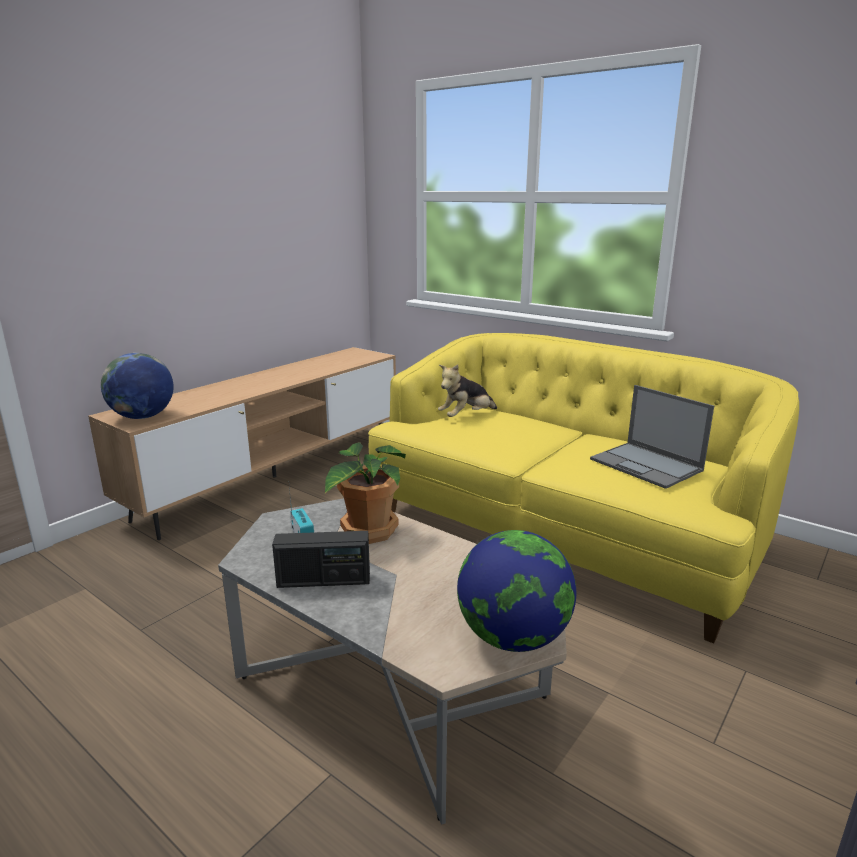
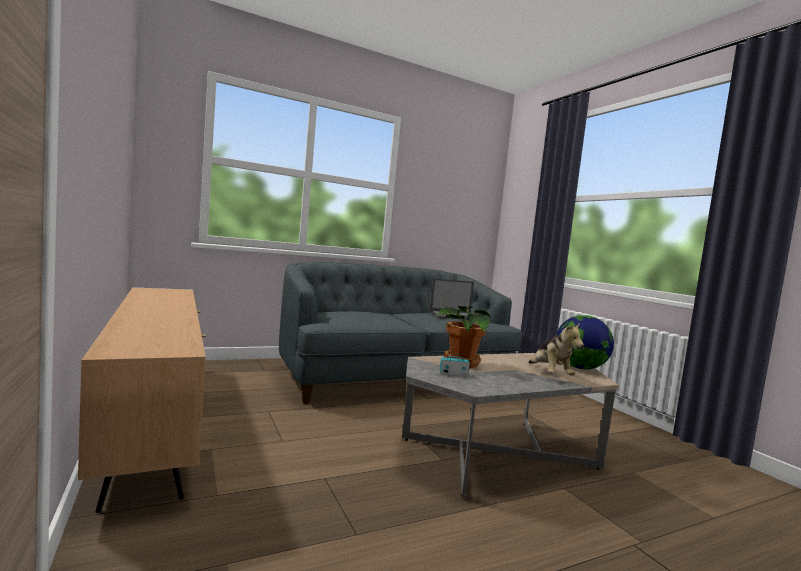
camera: 65 degrees left, 15 degrees down
globe [101,353,174,419] -> none
radio [272,531,370,588] -> none
yellow sofa [368,333,799,644] -> grey sofa [279,262,522,404]
plush toy [438,365,497,417] -> plush toy moved to [529,322,584,376]

